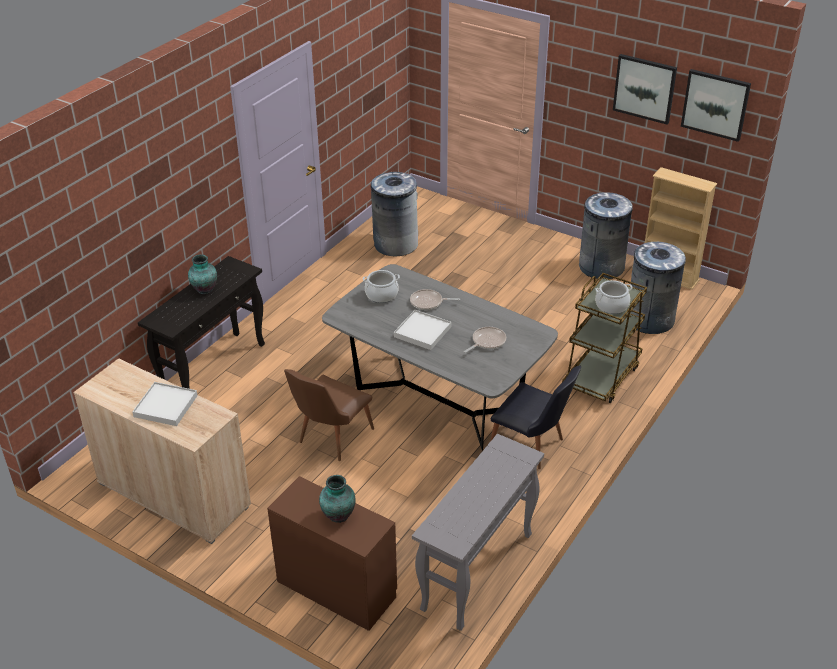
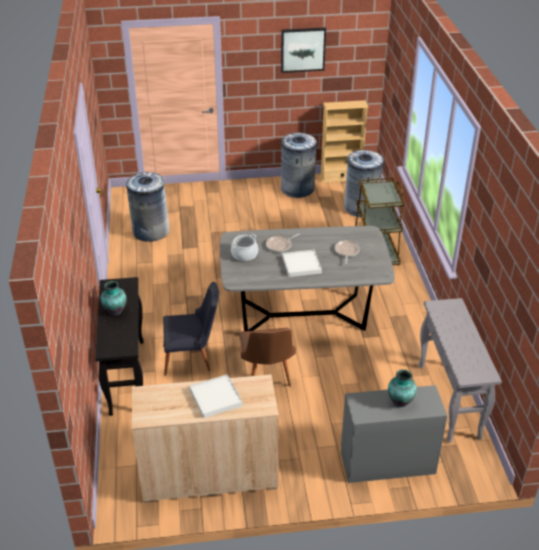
camera: 40 degrees left, 0 degrees up
brown dresser [267,476,397,631] -> grey dresser [341,385,448,483]
black chair [490,366,581,469] -> black chair moved to [163,282,219,376]
cooking pot [595,280,633,314] -> none
picture [681,69,751,142] -> none

